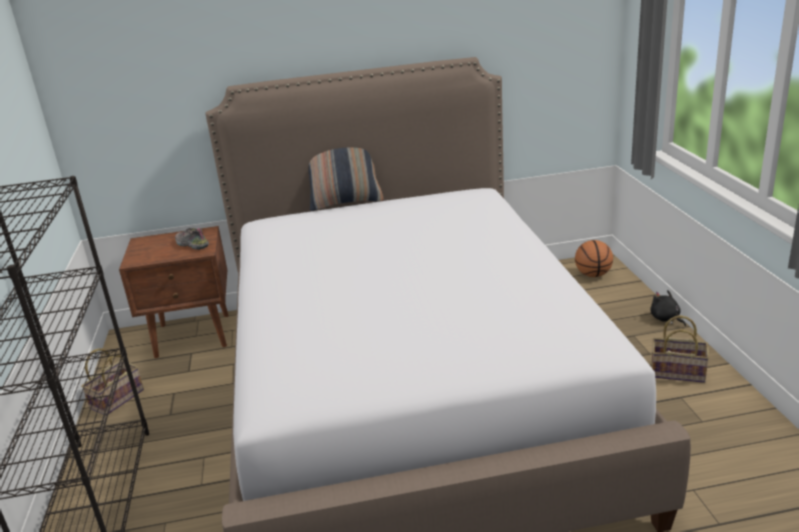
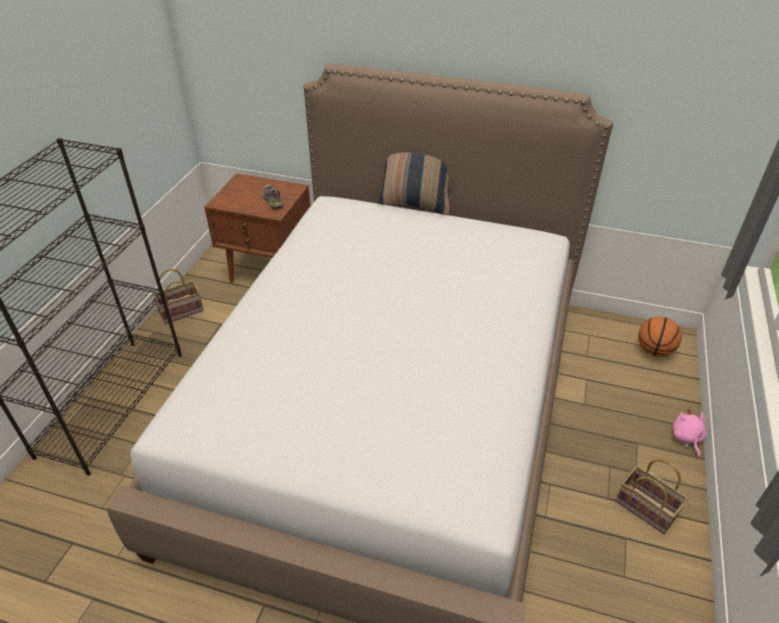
camera: 25 degrees right, 15 degrees up
black plush toy [650,290,686,326] -> pink plush toy [673,409,707,458]

